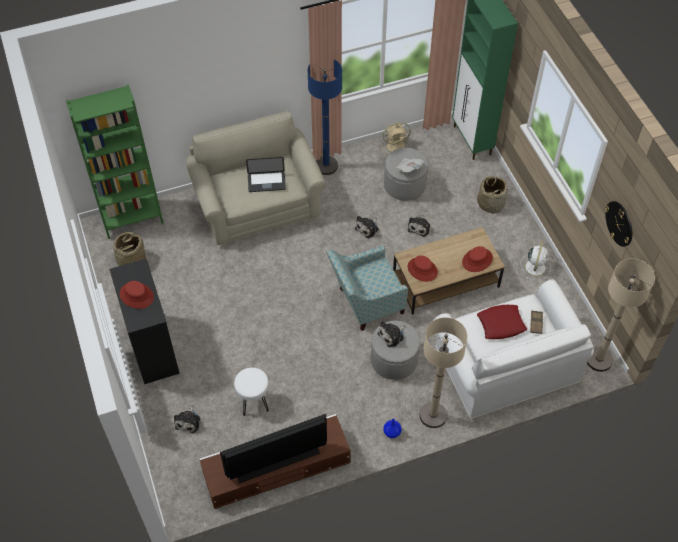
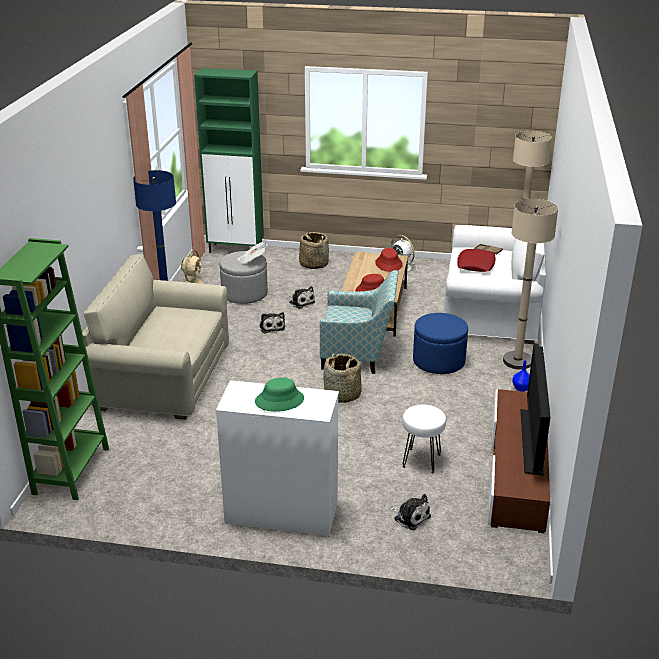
camera: 60 degrees left, 25 degrees down
black dresser [109,259,180,384] -> white dresser [216,380,339,536]
basket [113,232,146,266] -> basket moved to [323,354,362,403]
red hat [120,281,154,309] -> green hat [255,377,304,412]
laptop [246,157,286,192] -> none
armchair [326,245,408,331] -> armchair turned 90 degrees counterclockwise [320,270,399,374]
grey ottoman [371,321,420,380] -> blue ottoman [413,313,468,374]
plush toy [377,321,405,347] -> none
wall clock [605,201,632,247] -> none

